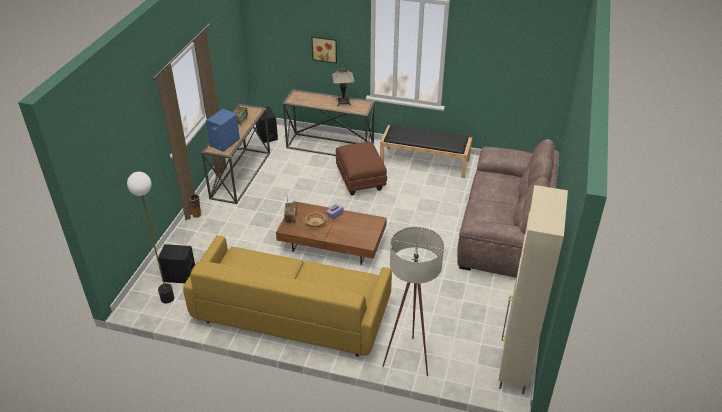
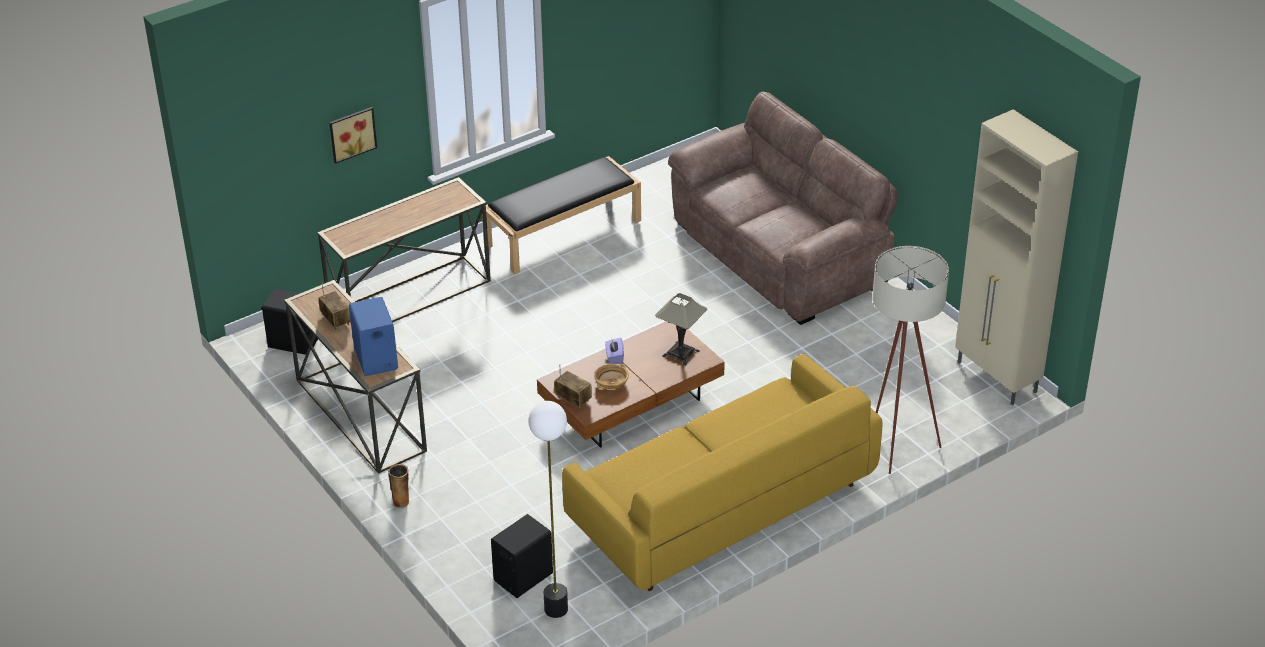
camera: 50 degrees left, 0 degrees up
table lamp [332,68,354,106] -> table lamp moved to [655,293,708,366]
brown ottoman [336,142,387,195] -> none

